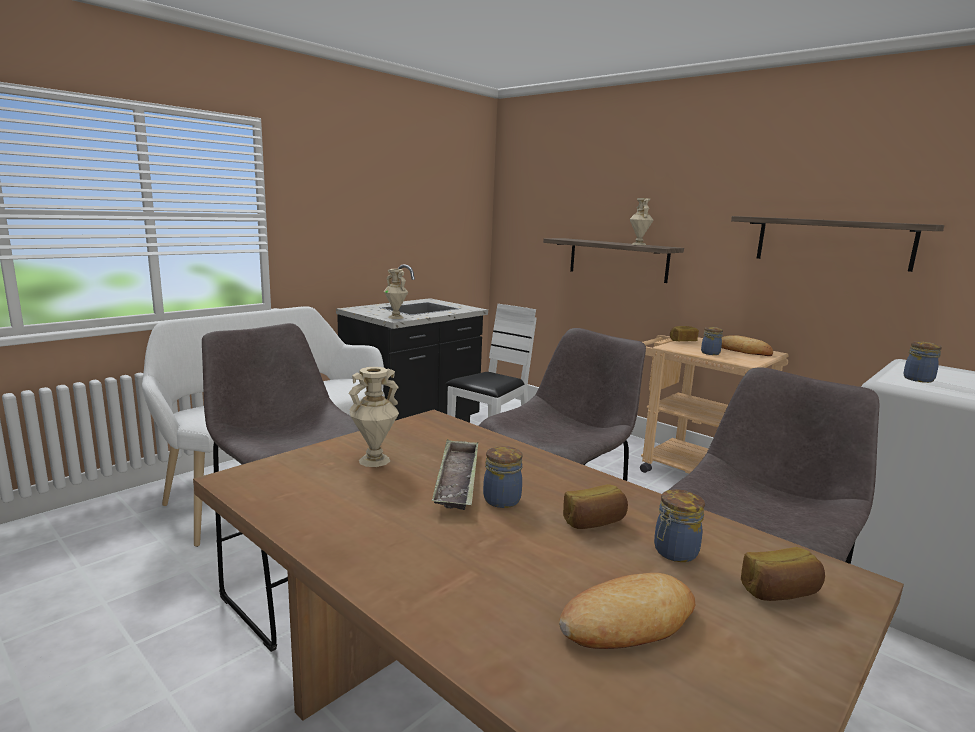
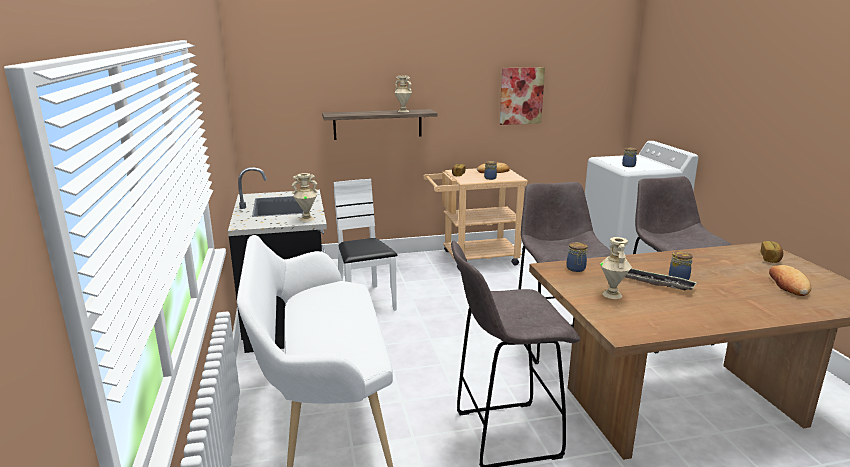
camera: 55 degrees left, 5 degrees up
bread [563,484,628,529] -> none
jar [654,489,705,562] -> jar moved to [567,242,587,272]
shelf [731,216,944,272] -> picture [499,67,545,125]

